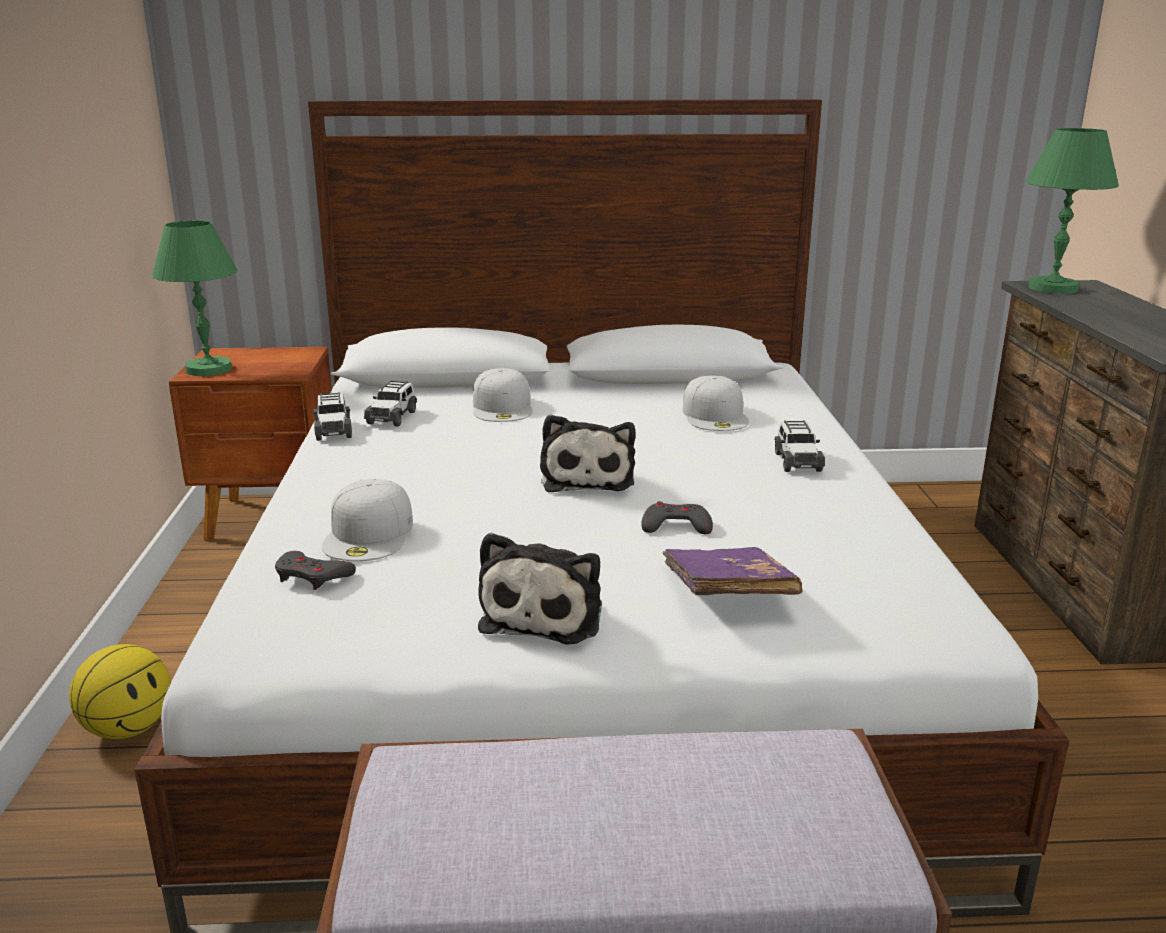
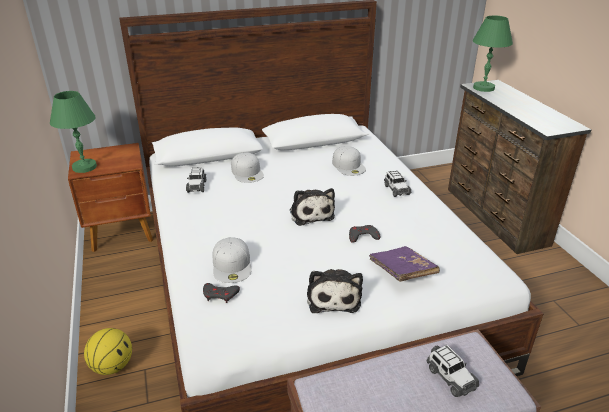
camera: 15 degrees left, 10 degrees up
toy car [313,392,352,441] -> toy car moved to [426,345,479,397]

